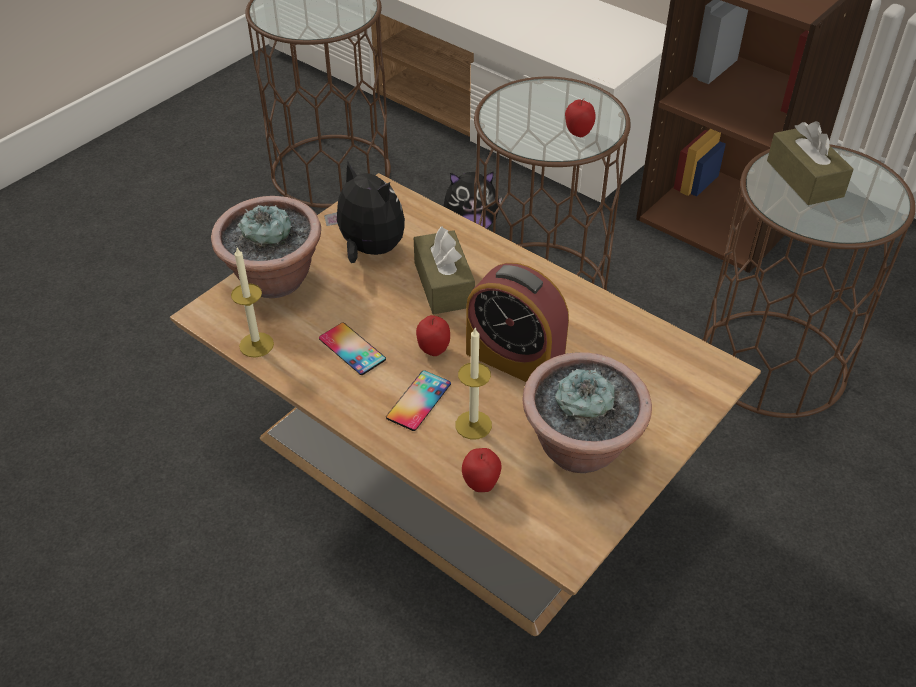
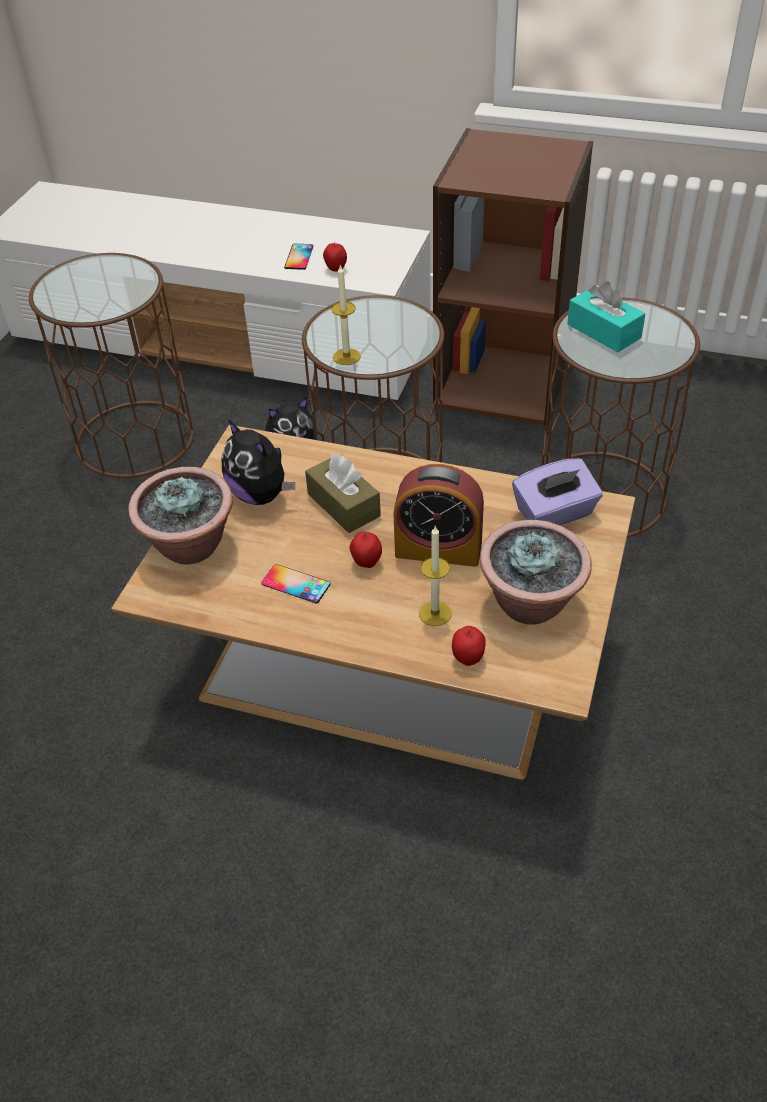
camera: 20 degrees left, 0 degrees up
candle [231,248,274,358] -> candle moved to [331,265,361,365]
plush toy [324,162,405,263] -> plush toy turned 150 degrees counterclockwise [222,419,295,505]
phone [386,370,451,431] -> phone moved to [284,244,314,270]
apple [565,99,596,137] -> apple moved to [323,241,347,272]
brown tissue box [767,121,854,205] -> turquoise tissue box [567,281,645,352]
none -> purple tissue box [512,458,603,525]

